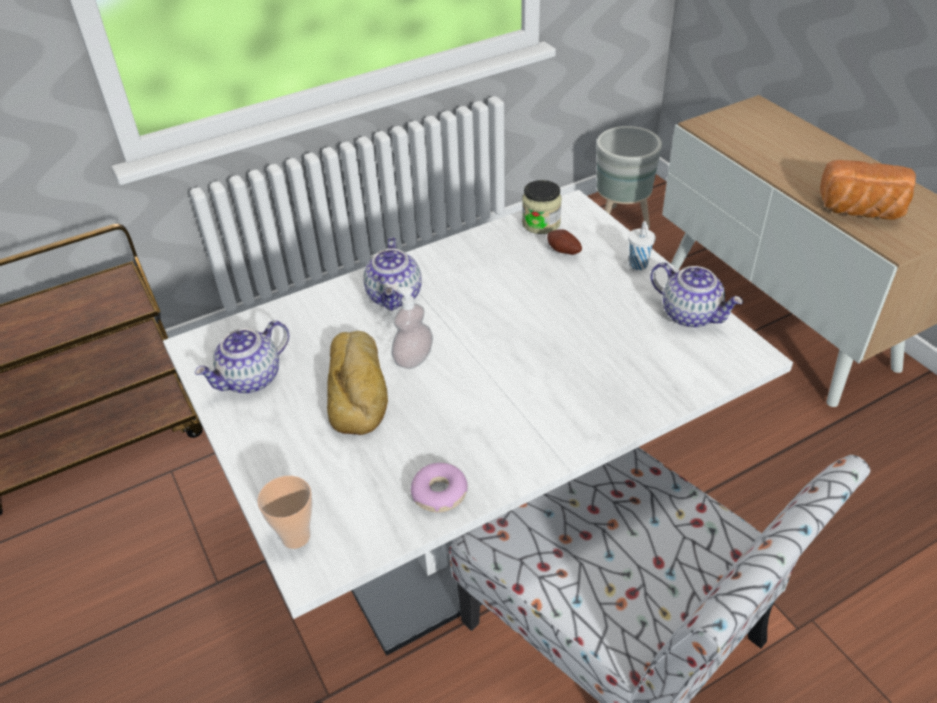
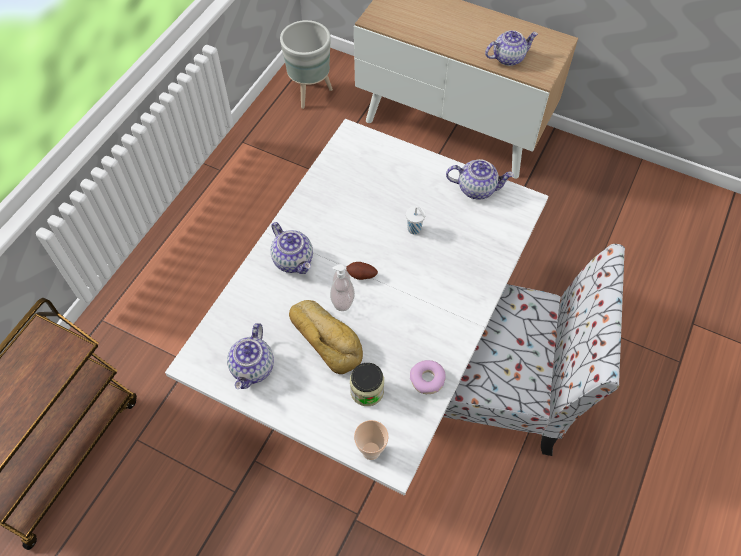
camera: 35 degrees left, 15 degrees up
jar [522,180,562,234] -> jar moved to [350,363,384,406]
potato [547,229,582,255] -> potato moved to [346,262,378,280]
white cup [628,221,656,270] -> white cup moved to [406,206,426,234]
bread [820,160,916,220] -> teapot [485,30,538,66]

